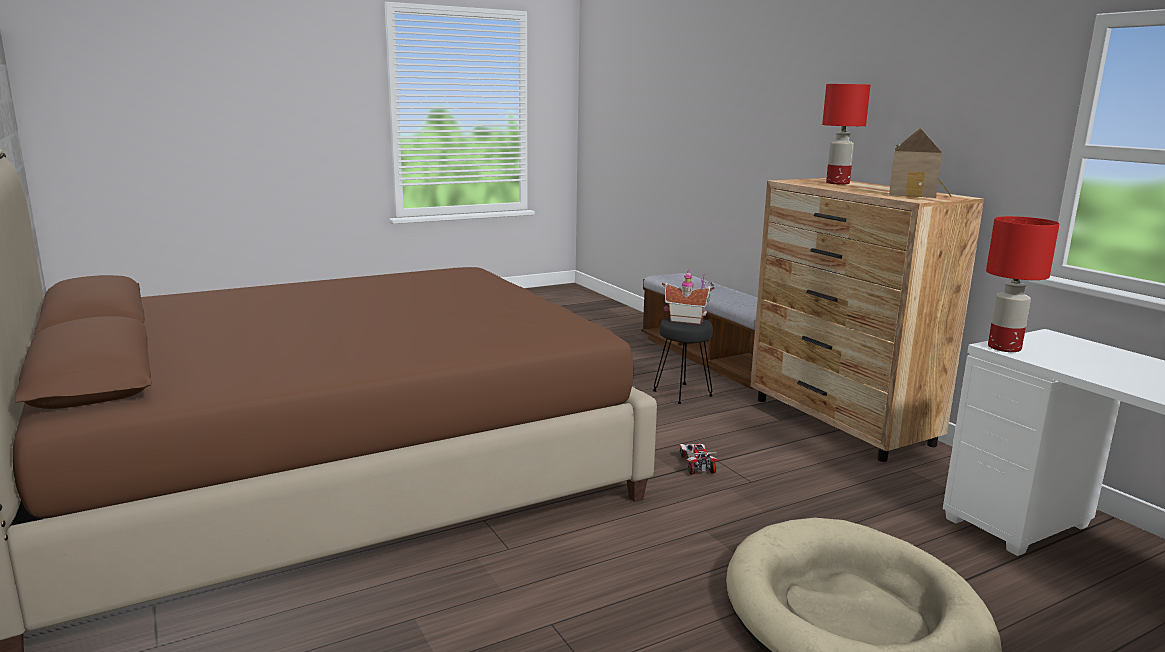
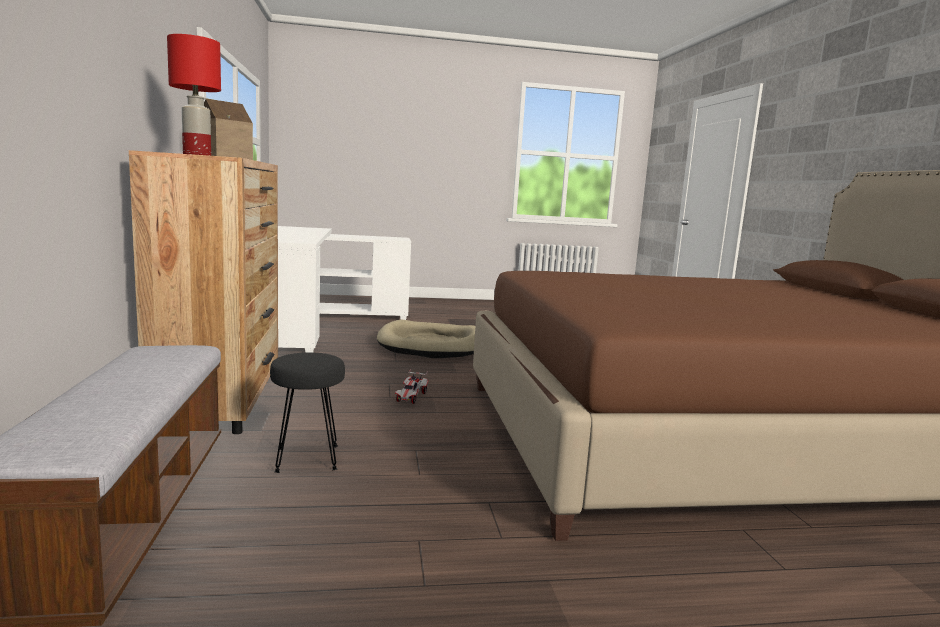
camera: 160 degrees left, 5 degrees down
toy house [662,270,714,324] -> none
red table lamp [986,216,1060,352] -> none

